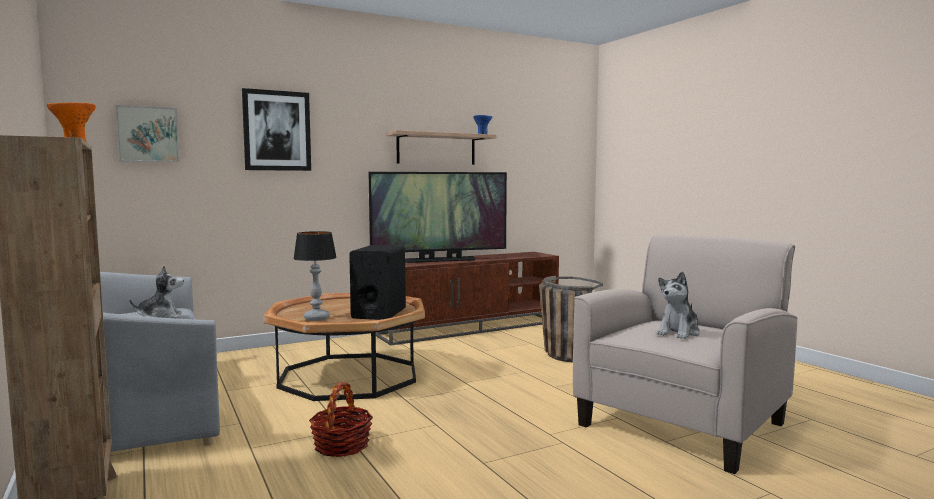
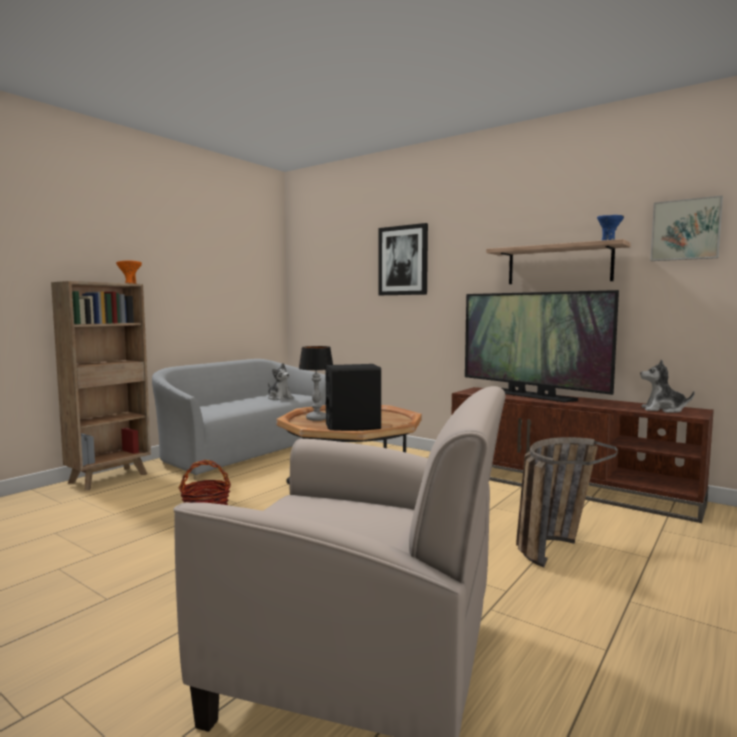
camera: 65 degrees right, 0 degrees up
picture [115,105,180,162] -> picture moved to [650,195,723,261]
plush toy [656,271,700,339] -> plush toy moved to [640,360,695,413]

